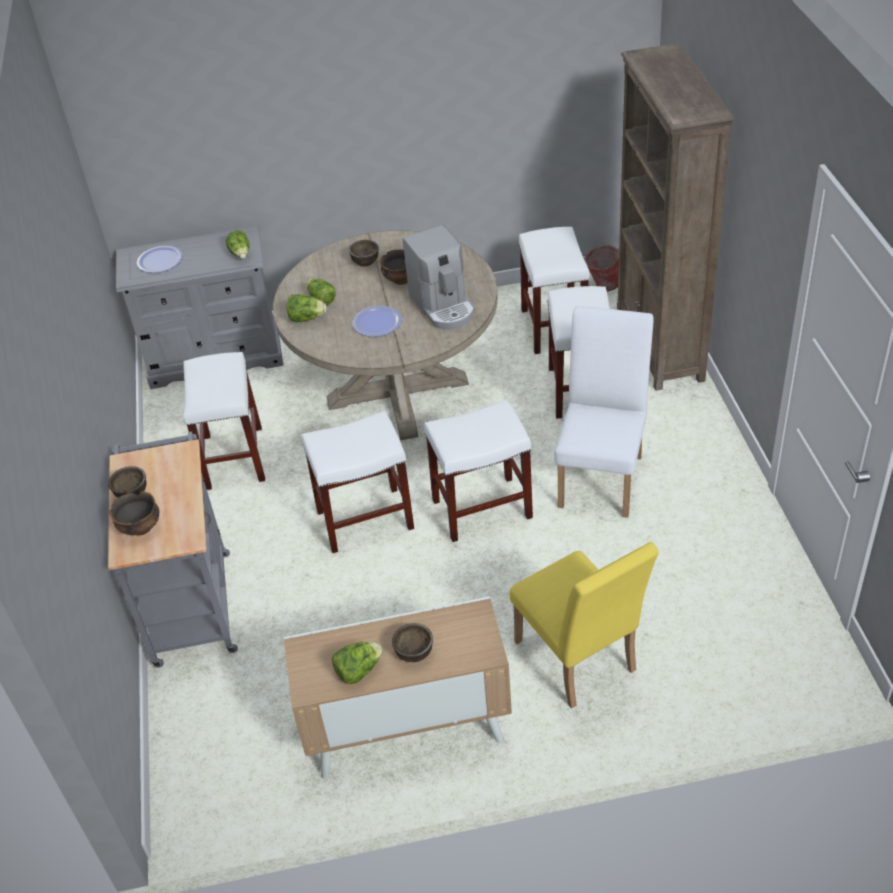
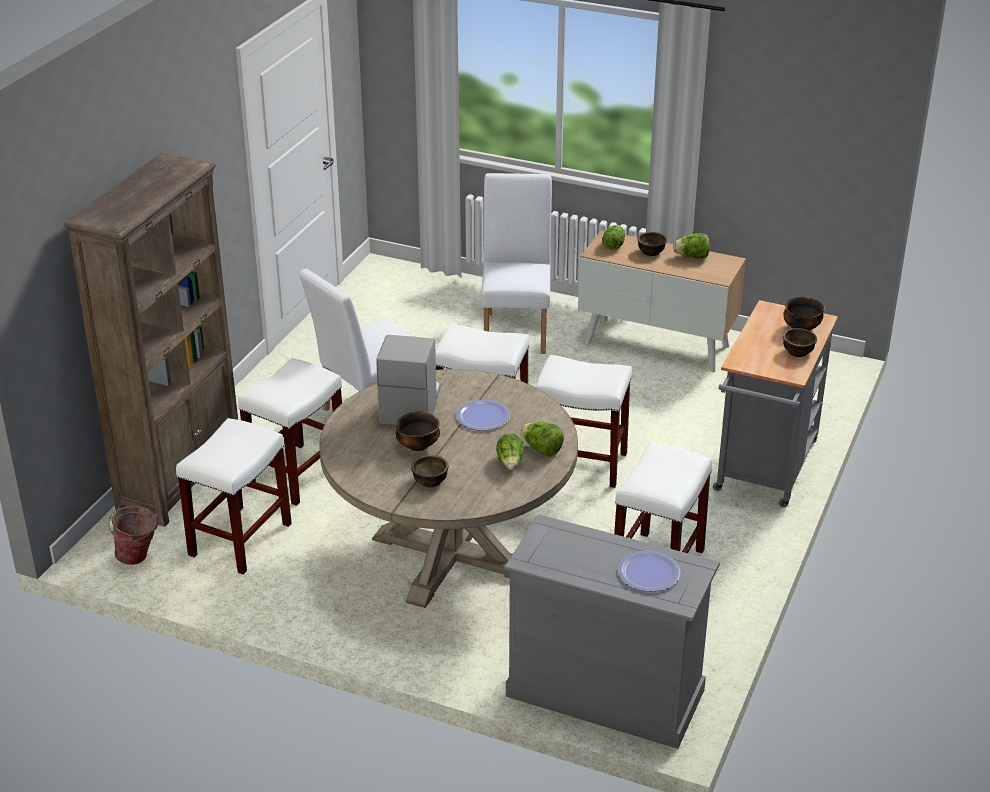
camera: 150 degrees left, 10 degrees down
lettuce [226,230,249,259] -> lettuce moved to [602,225,625,250]
yellow chair [510,542,659,708] -> white chair [481,173,552,354]

